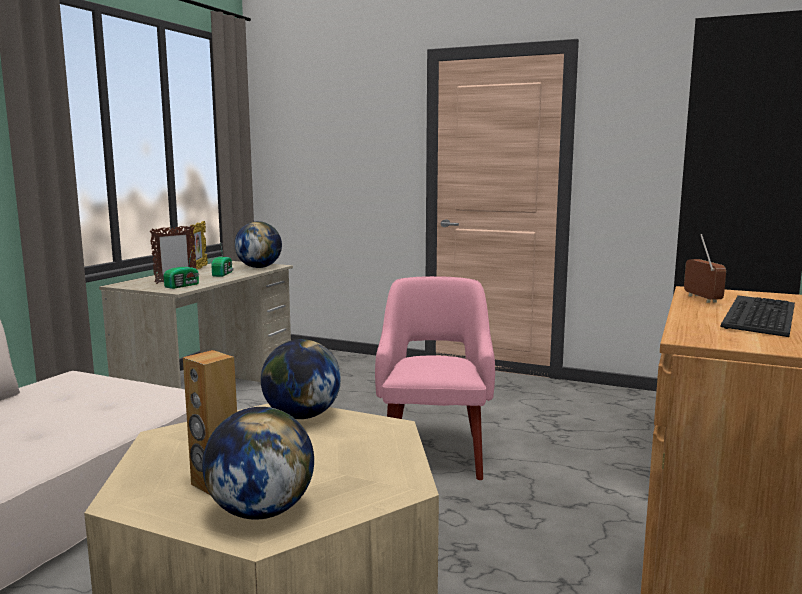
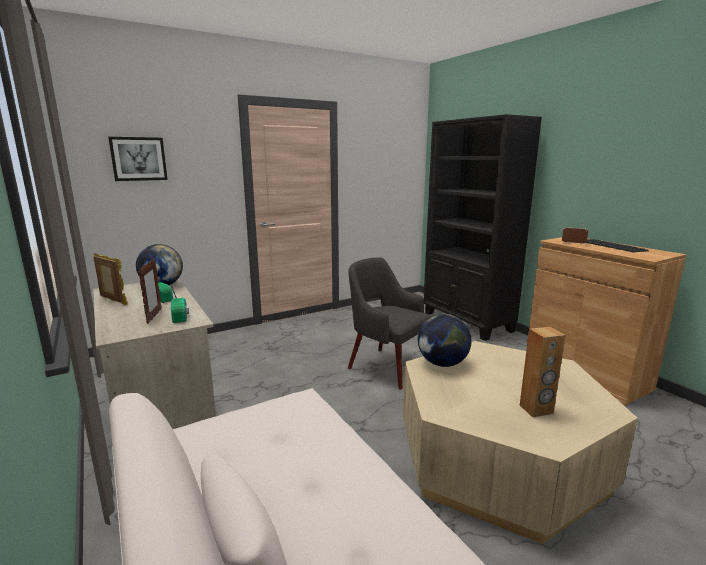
camera: 55 degrees left, 5 degrees up
globe [202,407,314,520] -> none
pink armchair [375,276,495,480] -> grey armchair [348,257,431,390]
none -> picture [108,137,168,181]

